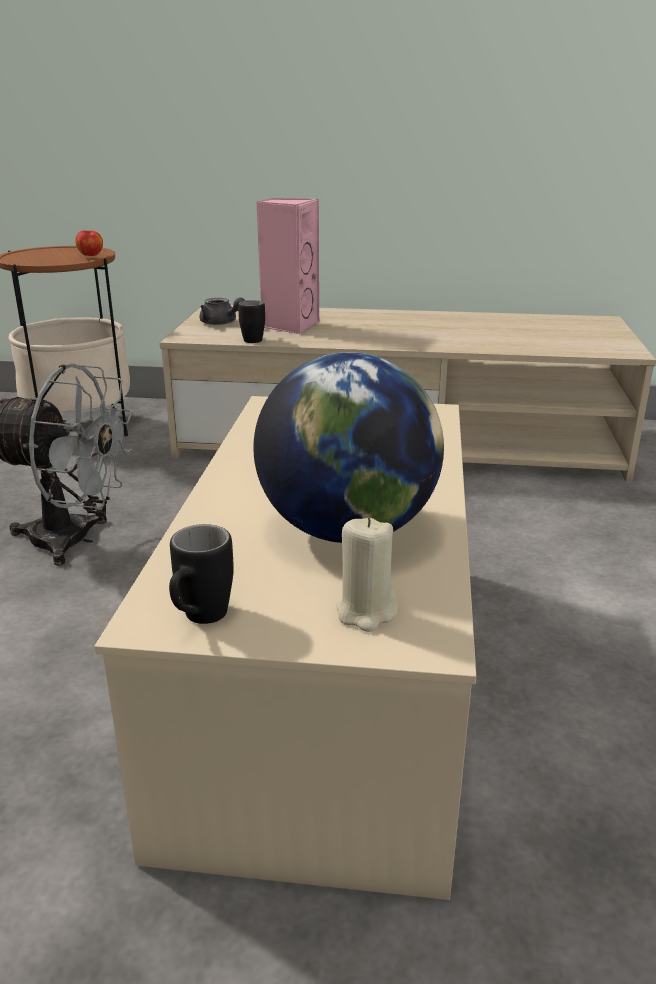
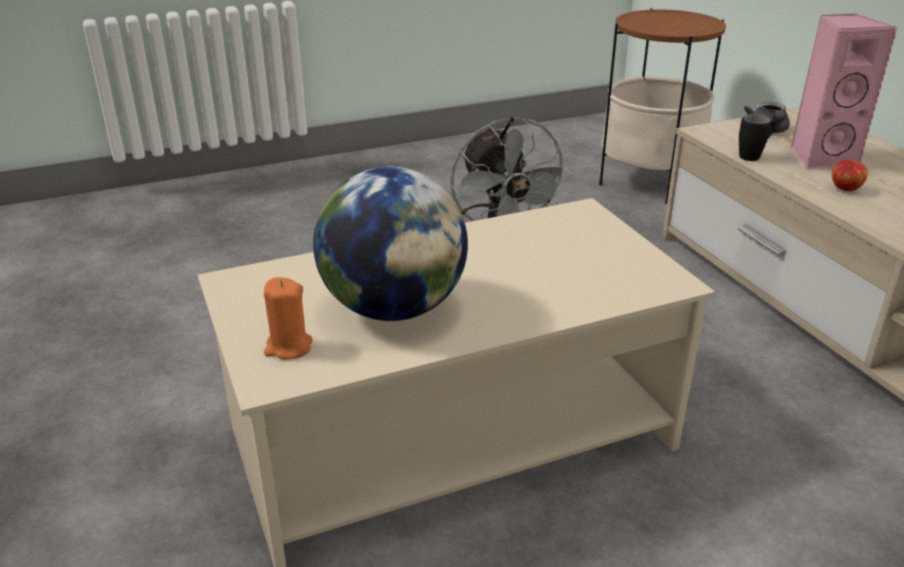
camera: 60 degrees right, 5 degrees up
apple [75,230,103,256] -> apple moved to [832,160,868,191]
black mug [169,524,234,624] -> none
beige candle [336,517,399,632] -> orange candle [264,277,313,360]

